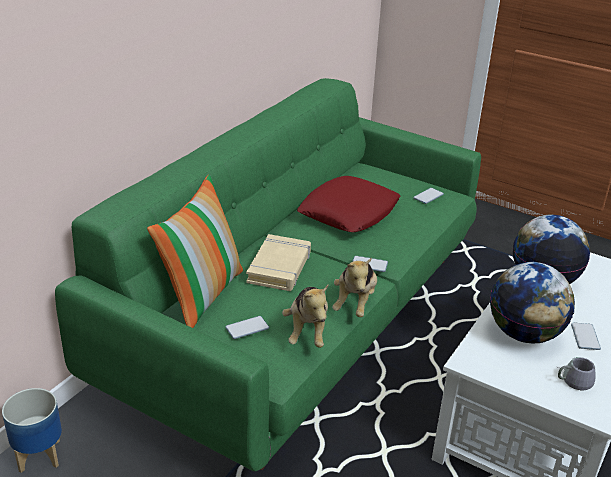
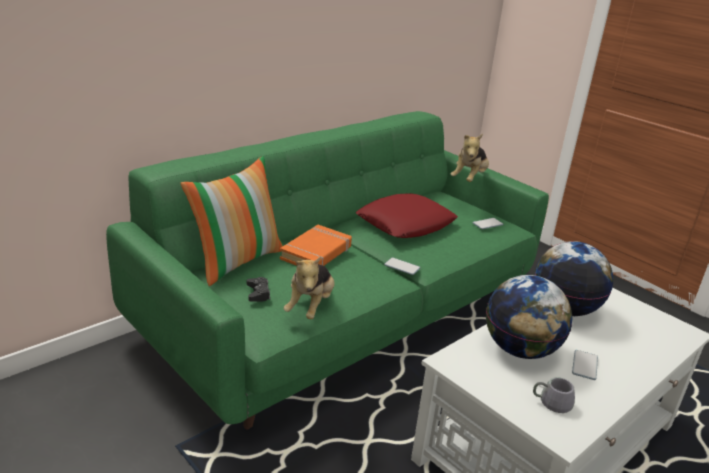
camera: 15 degrees right, 5 degrees down
planter [2,388,62,473] -> none
phone [225,316,269,339] -> black game controller [247,277,270,302]
beige book [246,234,311,291] -> orange book [280,225,352,266]
plush toy [332,258,377,317] -> plush toy moved to [450,134,489,182]

